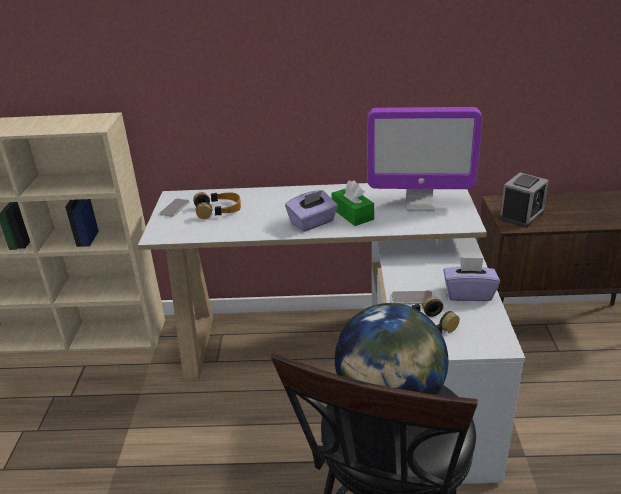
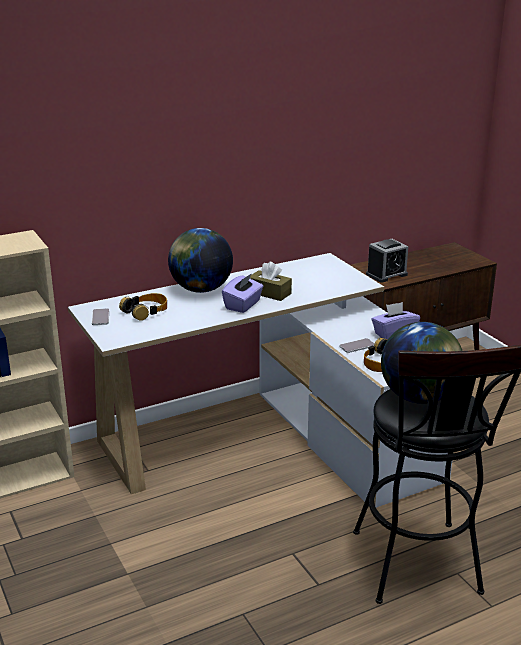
camera: 30 degrees left, 5 degrees down
green tissue box [331,180,374,226] -> brown tissue box [250,262,292,301]
monitor [367,107,482,211] -> none
alarm clock [499,173,549,228] -> alarm clock turned 45 degrees clockwise [366,239,408,283]
none -> globe [168,228,233,293]

